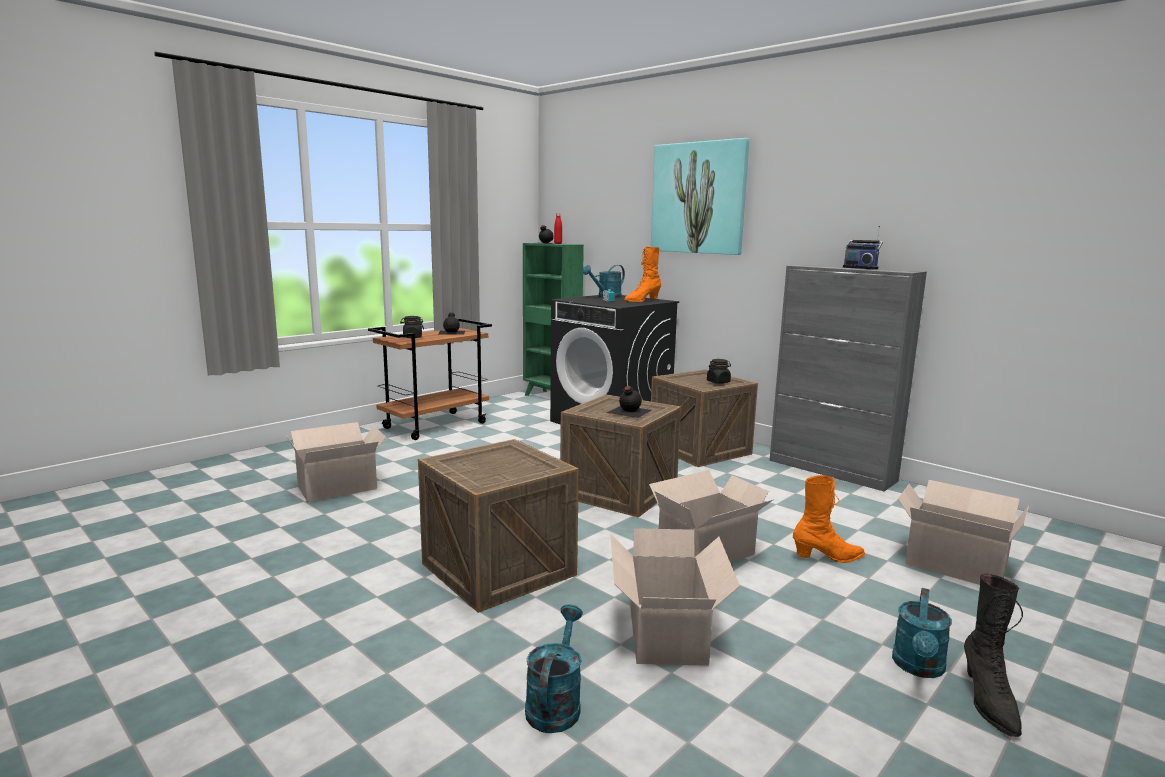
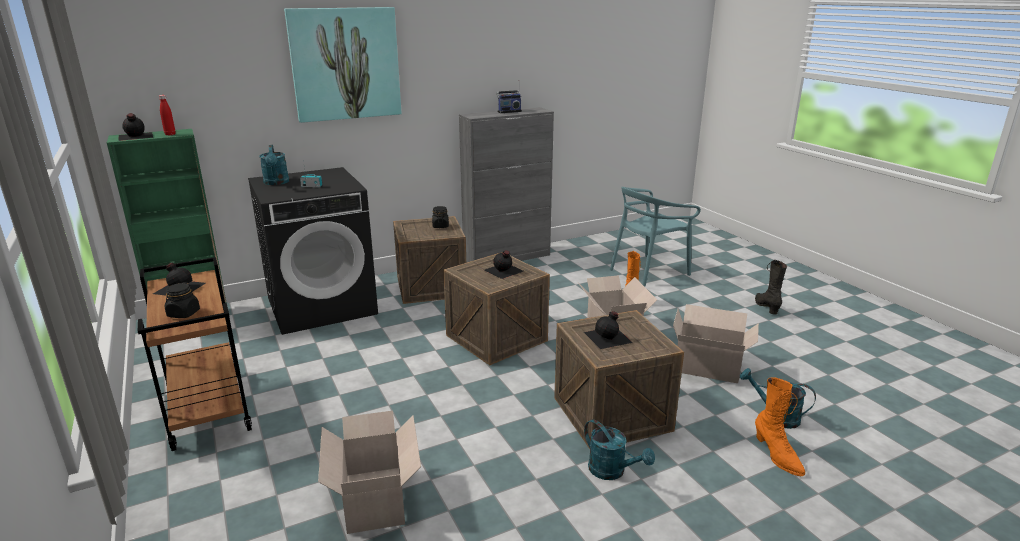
camera: 70 degrees left, 10 degrees up
orange boot [624,247,661,302] -> orange boot moved to [755,377,805,476]
turquoise watering can [892,588,952,678] -> turquoise watering can moved to [584,419,655,480]
cardboard box [898,480,1029,585] -> turquoise chair [610,187,701,287]
black boot [964,574,1023,737] -> black boot turned 120 degrees counterclockwise [755,259,787,314]
none -> black bottle [584,311,633,349]

